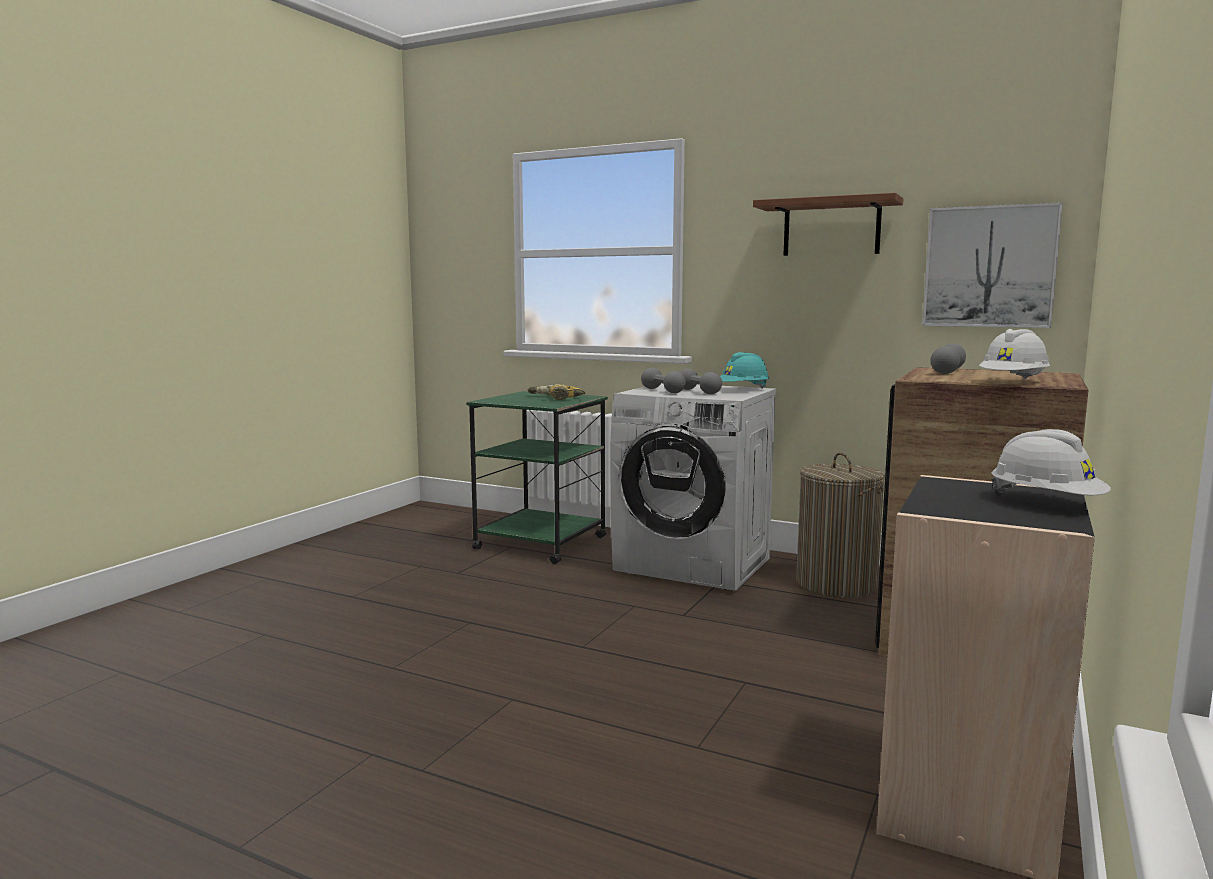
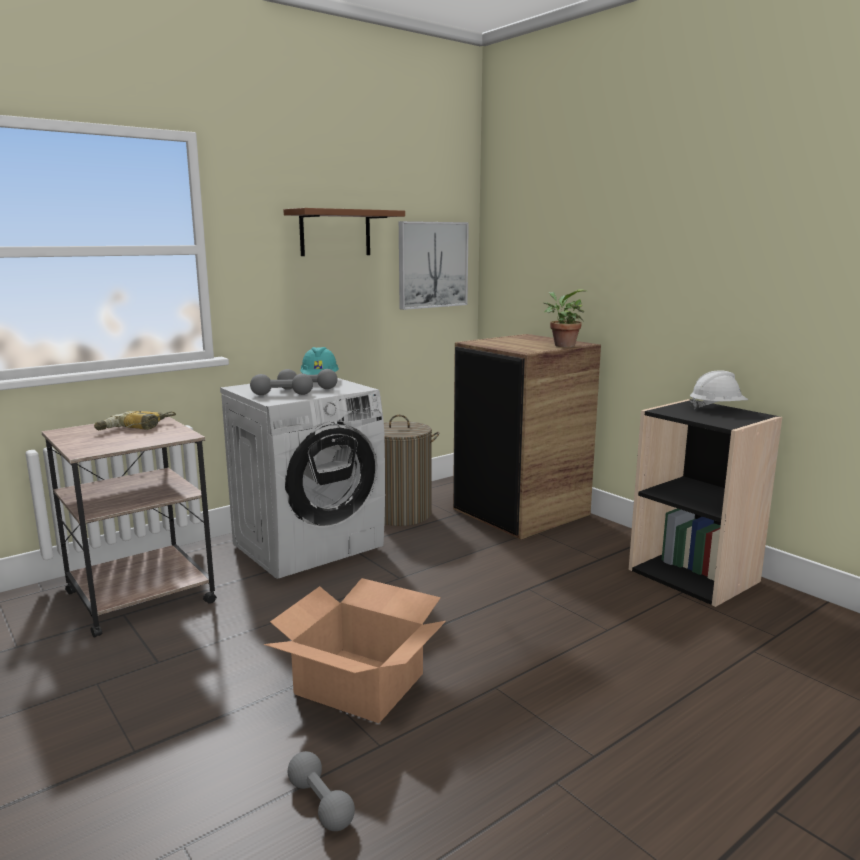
camera: 65 degrees left, 5 degrees up
green cart [466,391,608,564] -> brown cart [41,417,217,638]
grey dumbbell [930,344,966,374] -> grey dumbbell moved to [288,751,355,831]
white hard hat [979,329,1050,379] -> potted plant [543,289,587,347]
none -> cardboard box [264,578,446,723]

